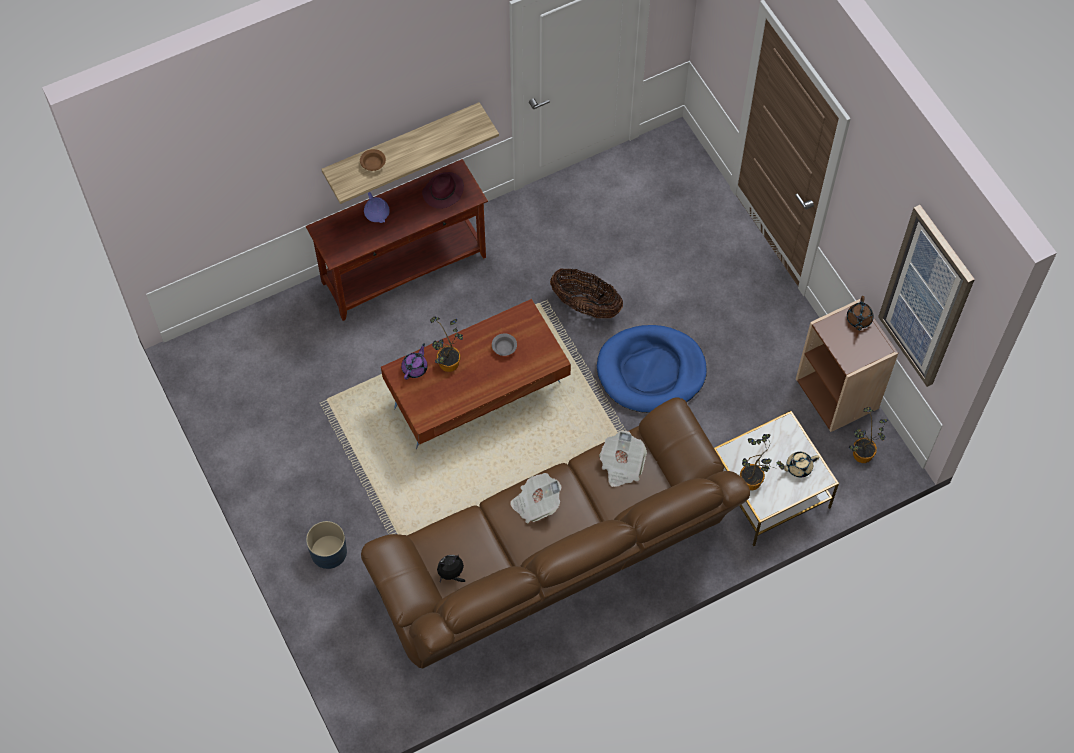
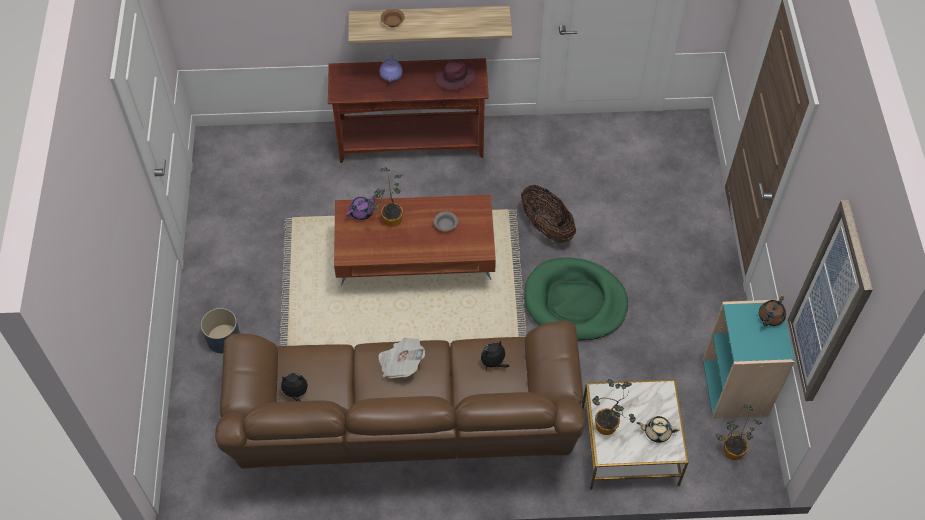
camera: 25 degrees right, 5 degrees down
blue dog bed [597,325,707,413] -> green dog bed [525,257,628,341]
newspaper [599,431,647,487] -> plush toy [481,340,509,371]
brown bookcase [796,299,898,432] -> turquoise bookcase [702,300,795,419]

